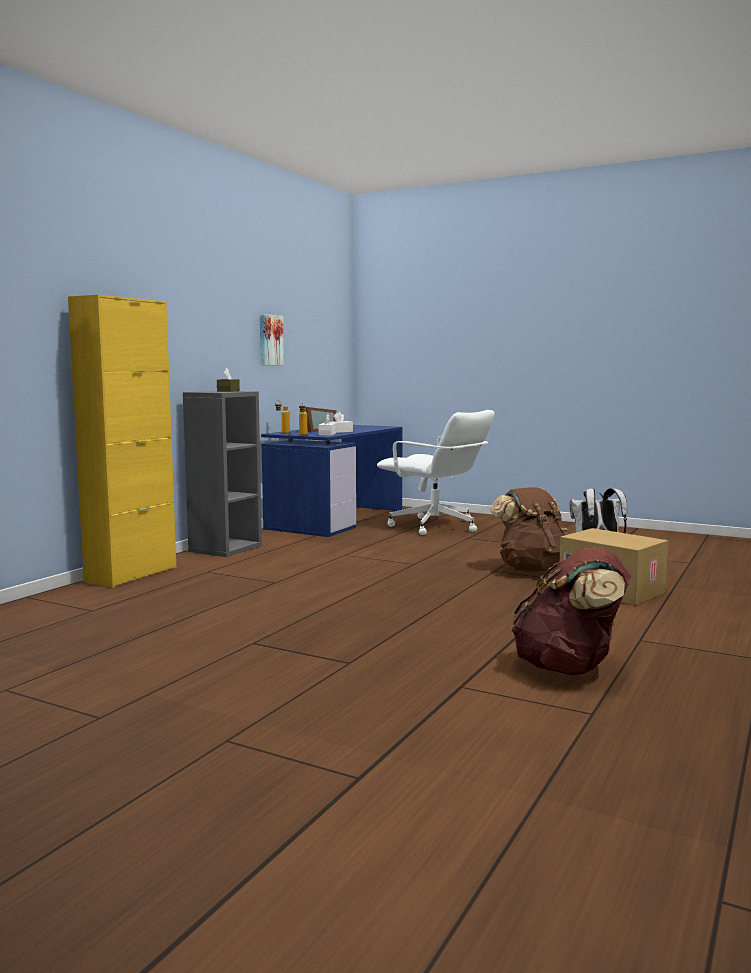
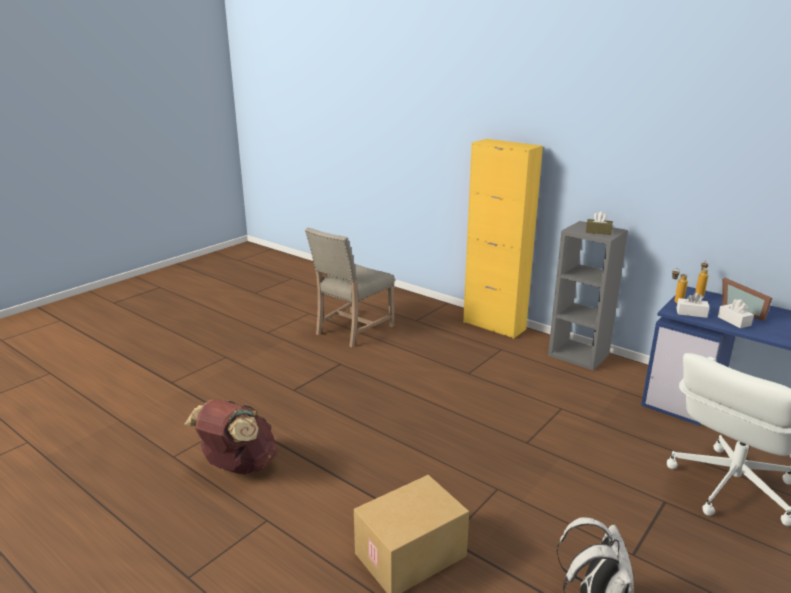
camera: 100 degrees right, 15 degrees up
picture [260,314,284,365] -> none
brown backpack [491,487,569,572] -> none
none -> beige chair [305,228,395,347]

